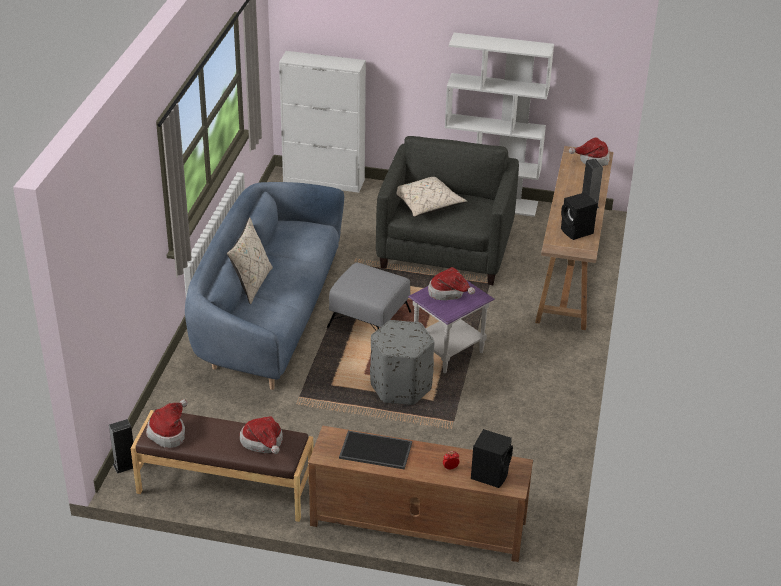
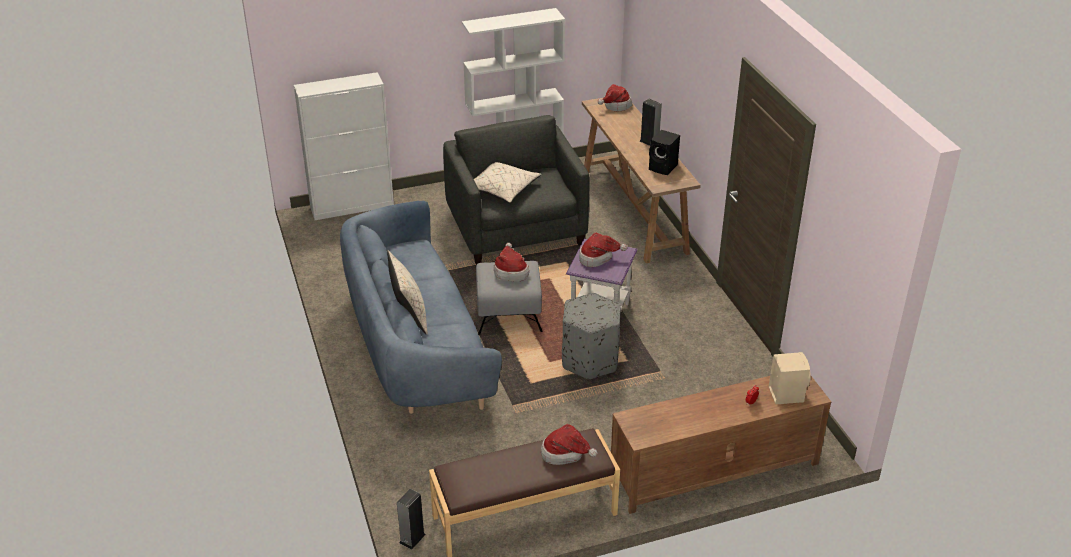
camera: 30 degrees left, 0 degrees up
hat [146,399,188,448] -> hat moved to [494,243,529,282]
tray [339,431,412,470] -> none
black speaker [471,429,513,488] -> beige speaker [769,352,811,404]

